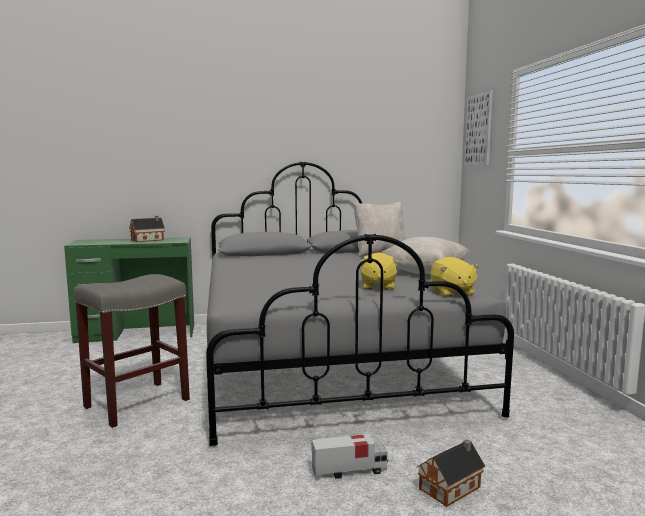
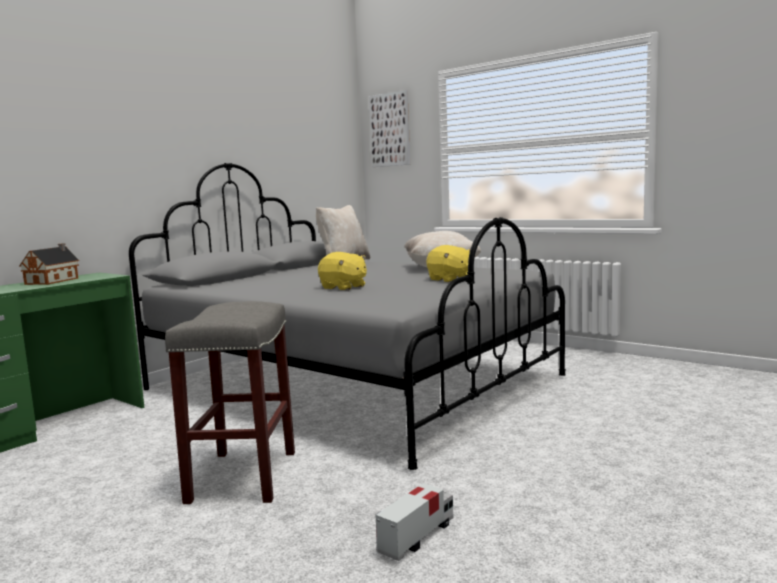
camera: 40 degrees left, 0 degrees up
toy truck [311,434,388,479] -> toy truck moved to [376,483,453,561]
toy house [417,439,486,507] -> none
yellow plush toy [430,257,479,297] -> yellow plush toy moved to [318,252,367,290]

